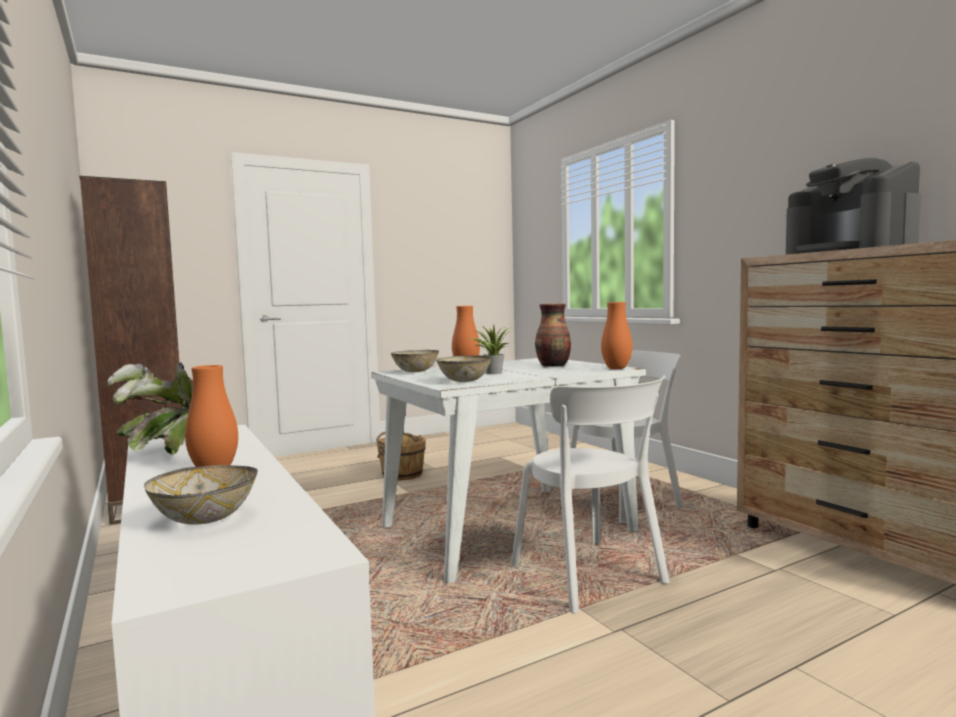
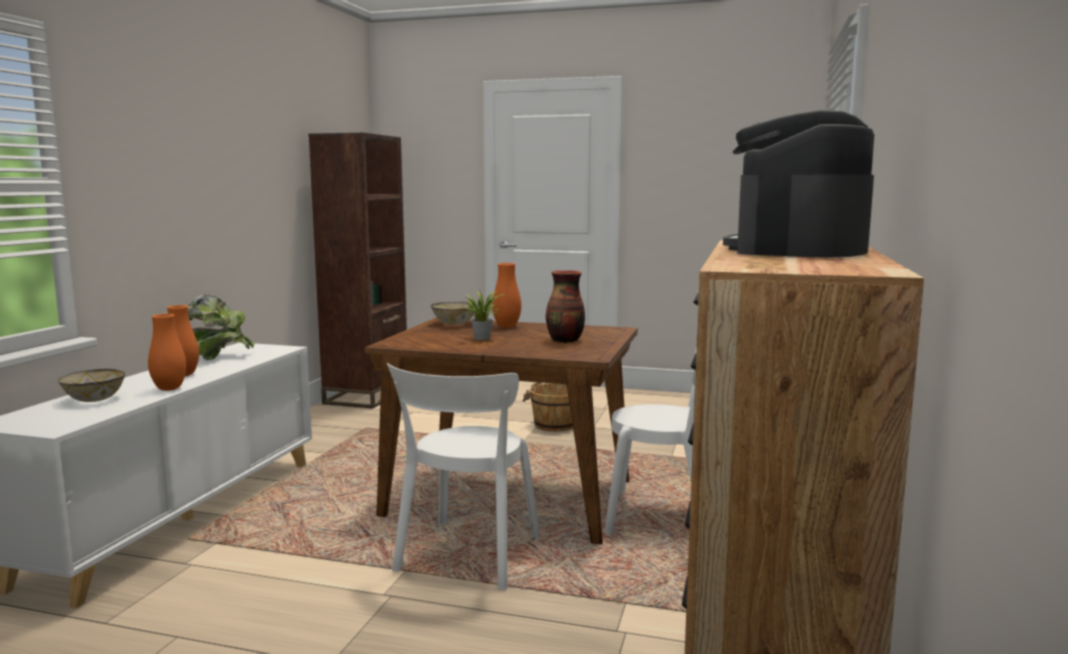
camera: 45 degrees right, 5 degrees up
white dining table [371,358,646,584] -> brown dining table [364,318,638,544]
bowl [436,355,491,382] -> none
orange vase [601,302,632,369] -> orange vase moved to [148,314,186,391]

